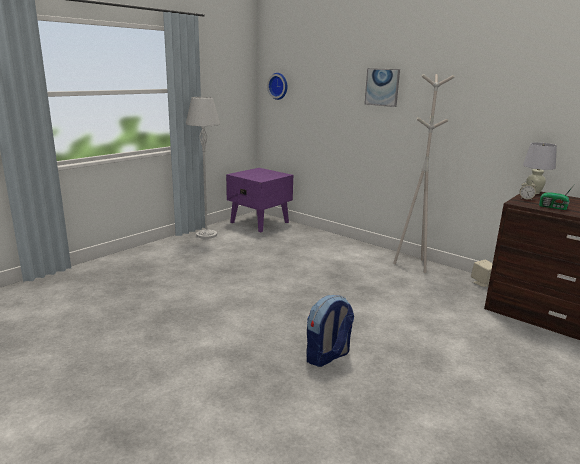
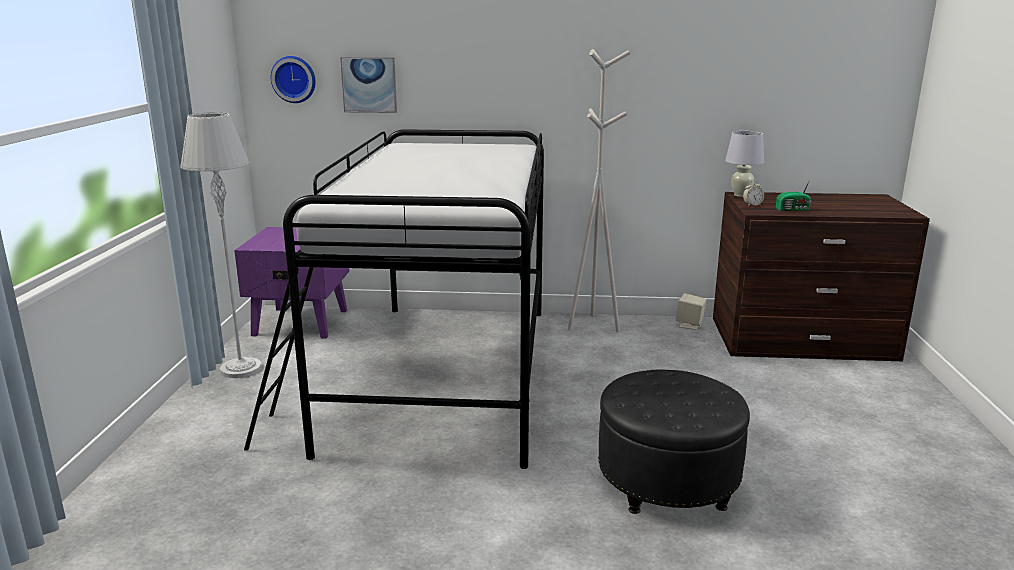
camera: 35 degrees left, 0 degrees up
backpack [306,295,354,367] -> black ottoman [598,369,750,514]
picture [364,68,400,107] -> picture moved to [340,57,397,113]
none -> black bed [244,129,544,469]

